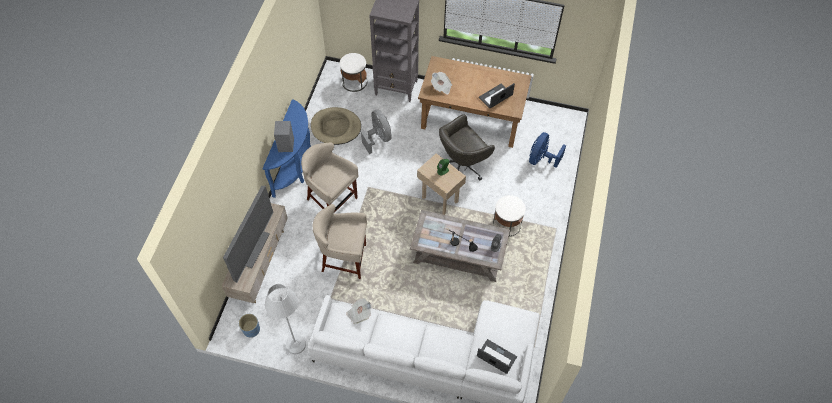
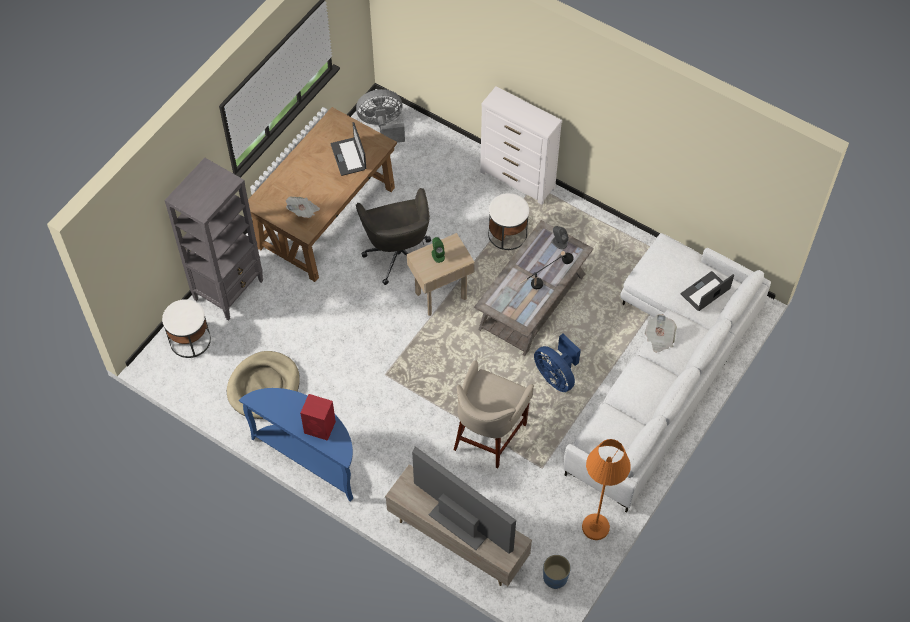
camera: 70 degrees left, 0 degrees up
white floor lamp [265,284,306,354] -> orange floor lamp [582,439,631,540]
grey speaker [274,121,294,152] -> red speaker [300,394,336,441]
beige stool [301,143,359,213] -> none
newspaper [346,298,372,324] -> newspaper moved to [645,314,677,353]
grey fan [361,110,392,154] -> grey fan moved to [356,89,405,143]
blue fan [529,132,566,168] -> blue fan moved to [534,334,581,392]
none -> white dresser [480,86,562,205]

